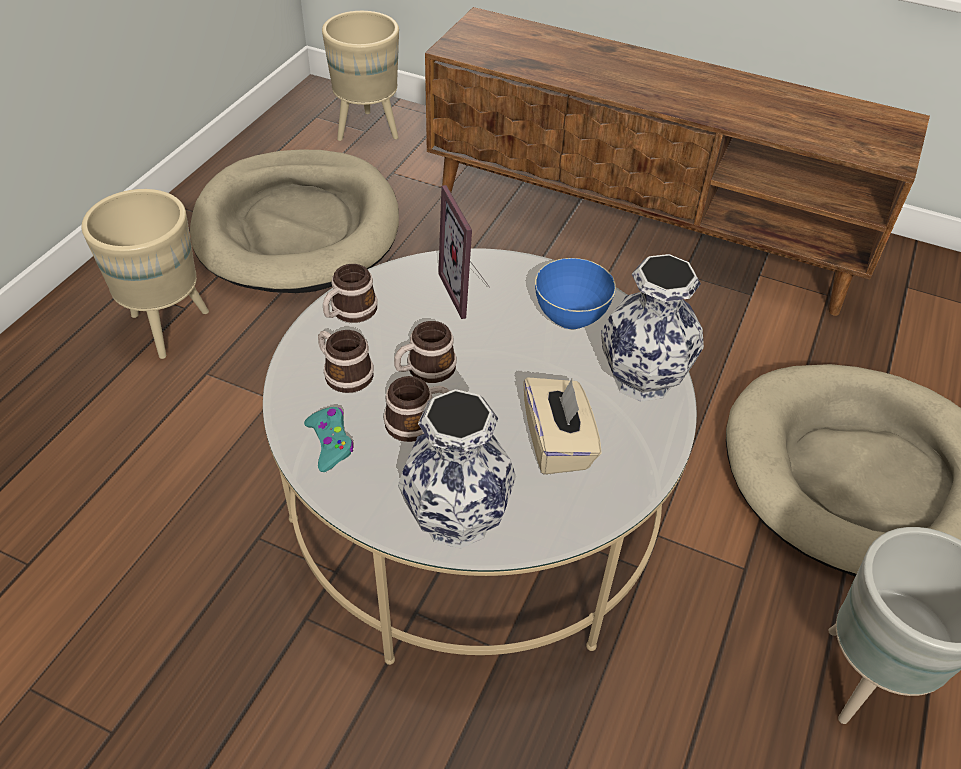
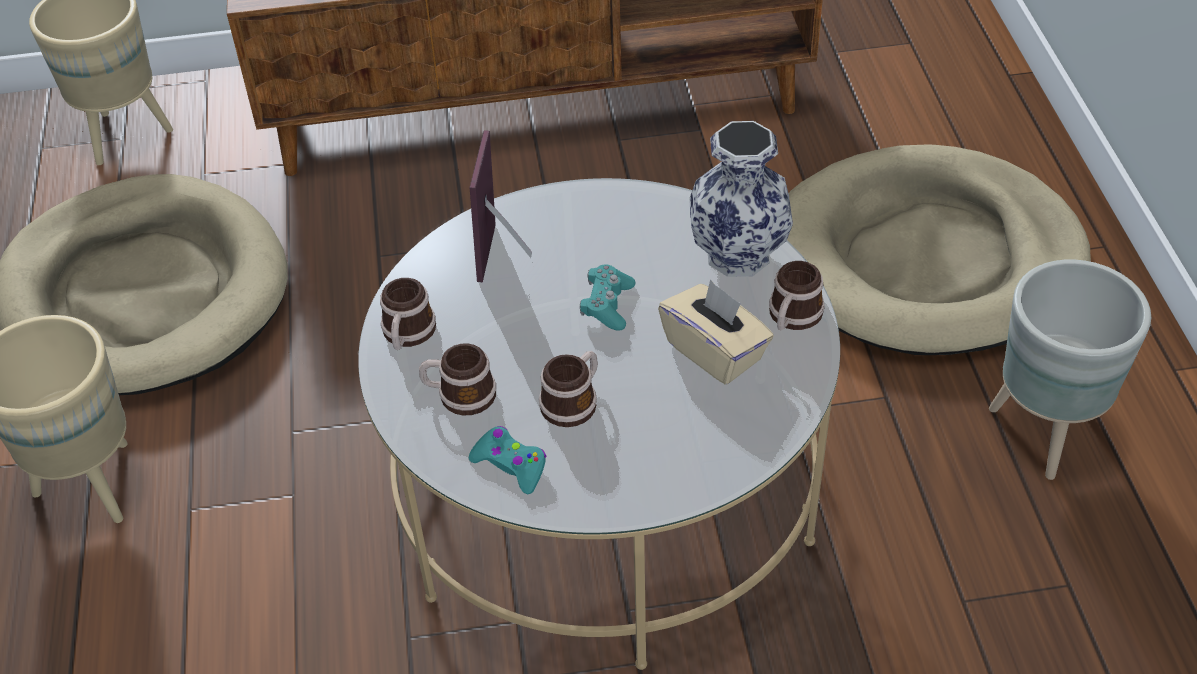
camera: 30 degrees left, 0 degrees up
mug [394,321,457,383] -> mug moved to [769,261,825,330]
vase [398,389,516,549] -> none
picture frame [438,185,490,319] -> picture frame turned 60 degrees clockwise [470,130,532,282]
blue bowl [535,258,616,329] -> none
none -> turquoise game controller [580,264,635,330]

